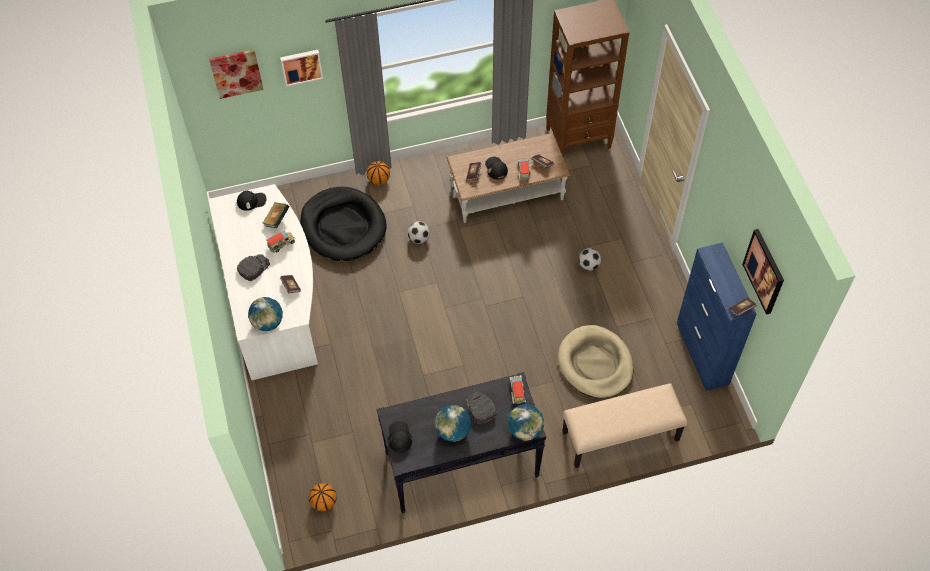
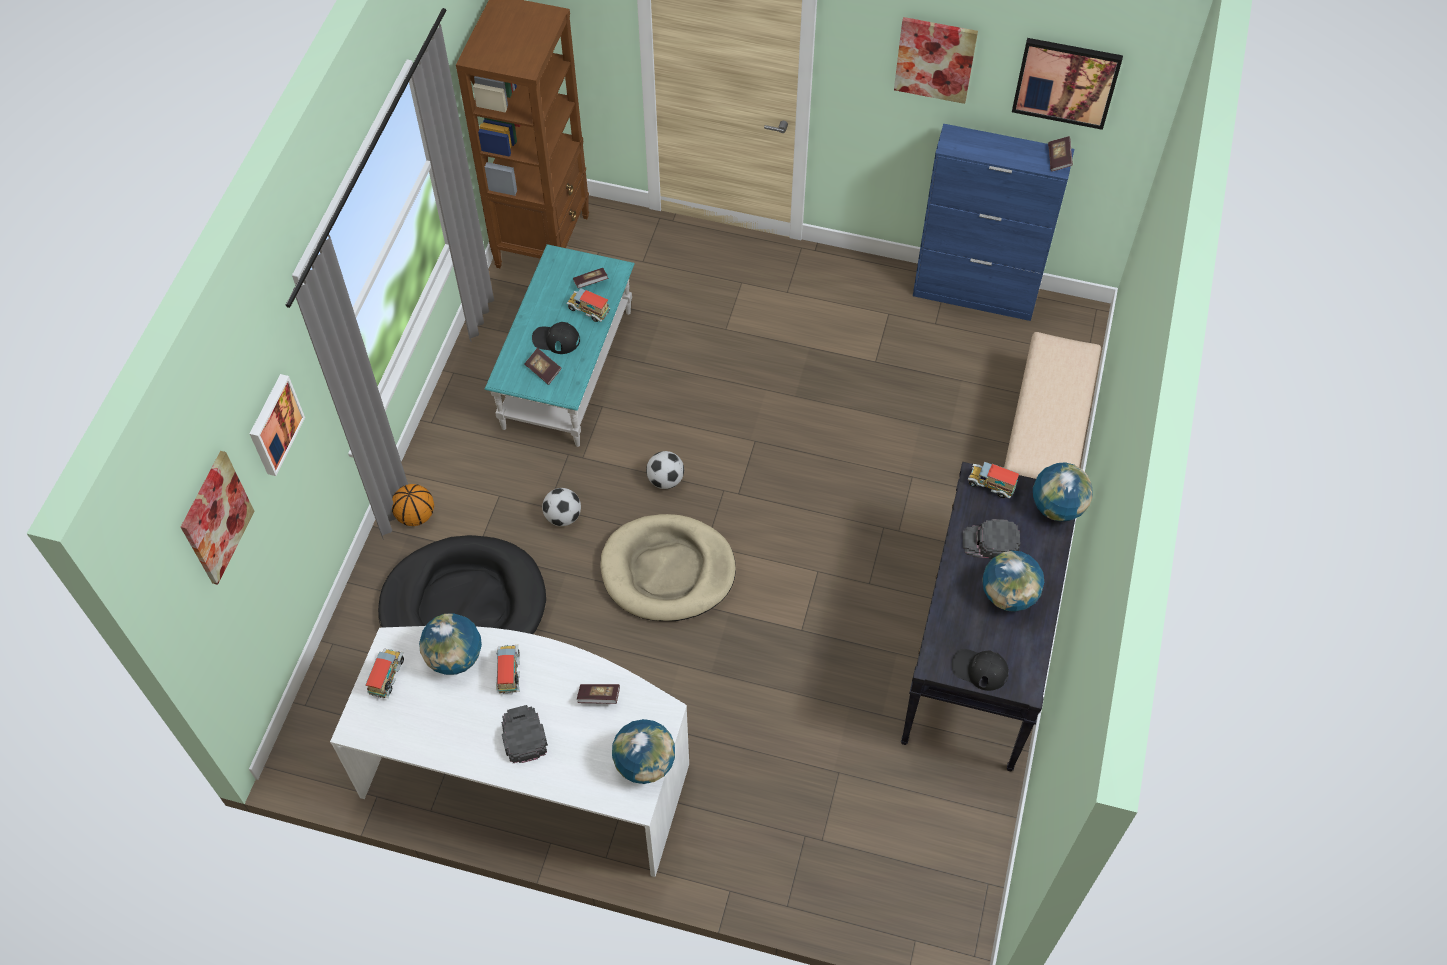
camera: 60 degrees left, 0 degrees up
black cap [237,191,266,211] -> toy truck [365,648,404,698]
book [262,202,289,228] -> globe [419,613,482,675]
basketball [309,483,337,511] -> none
brown coffee table [446,133,571,223] -> turquoise coffee table [484,244,635,447]
beige dog bed [558,325,634,398] -> beige dog bed moved to [600,514,736,621]
football [579,248,601,271] -> football moved to [646,451,684,489]
none -> picture [894,17,978,104]

